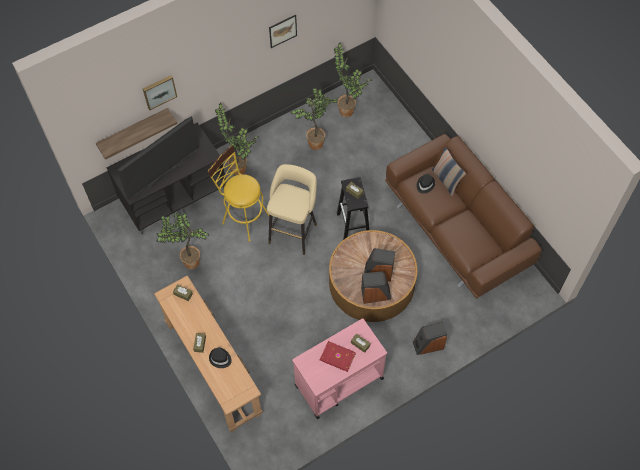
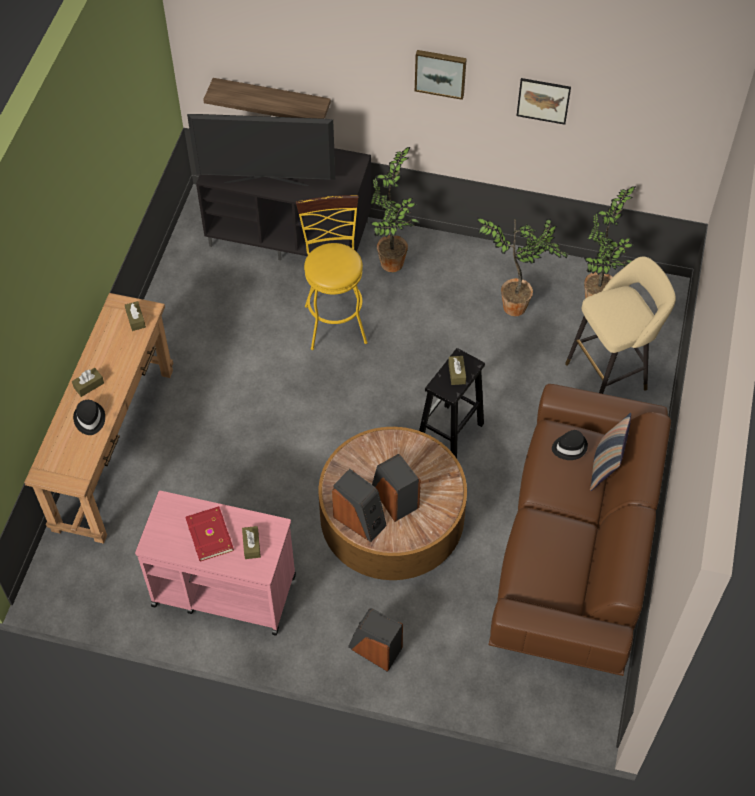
camera: 45 degrees right, 5 degrees down
picture [143,75,177,110] -> picture moved to [415,50,467,100]
potted plant [156,212,209,269] -> none
beige stool [267,164,317,255] -> beige stool moved to [565,256,676,394]

